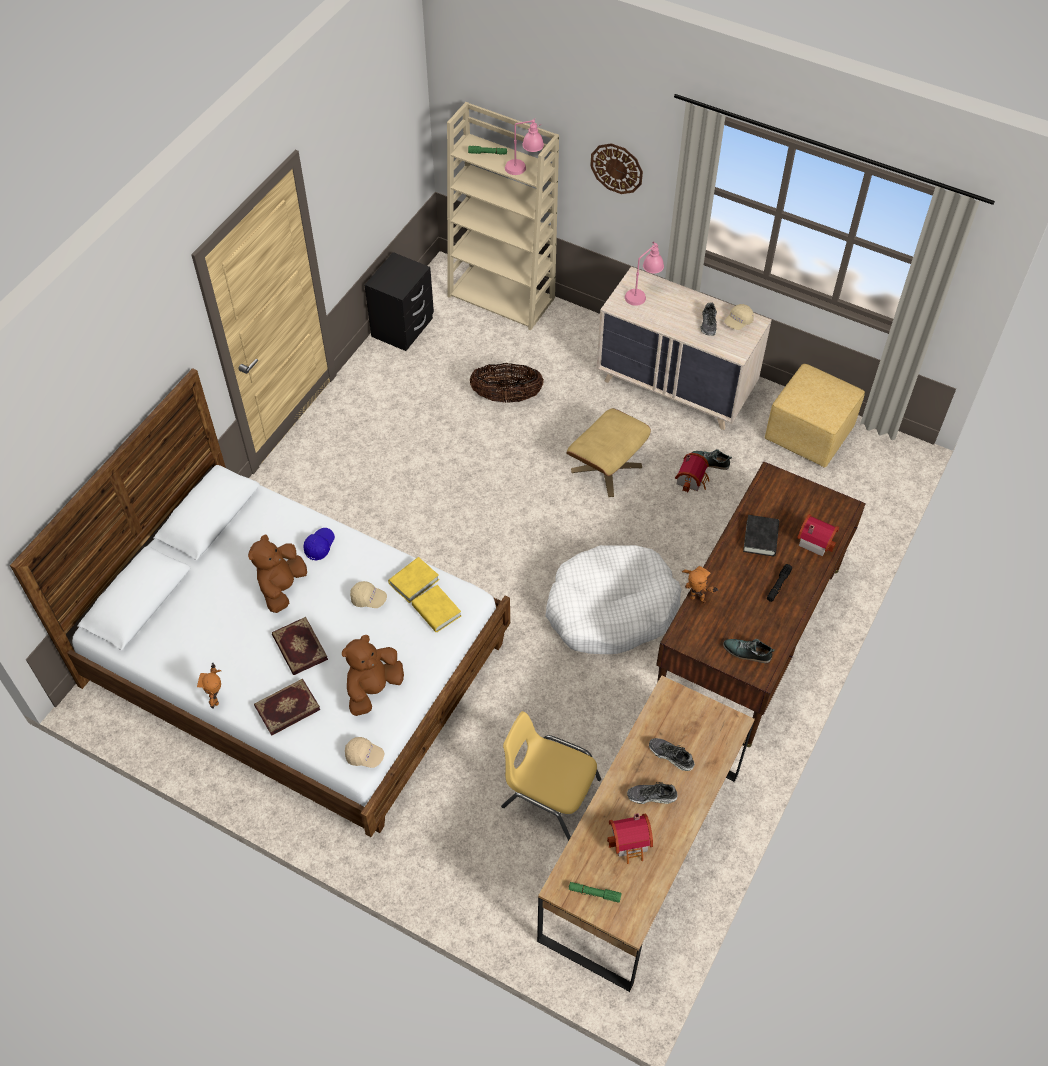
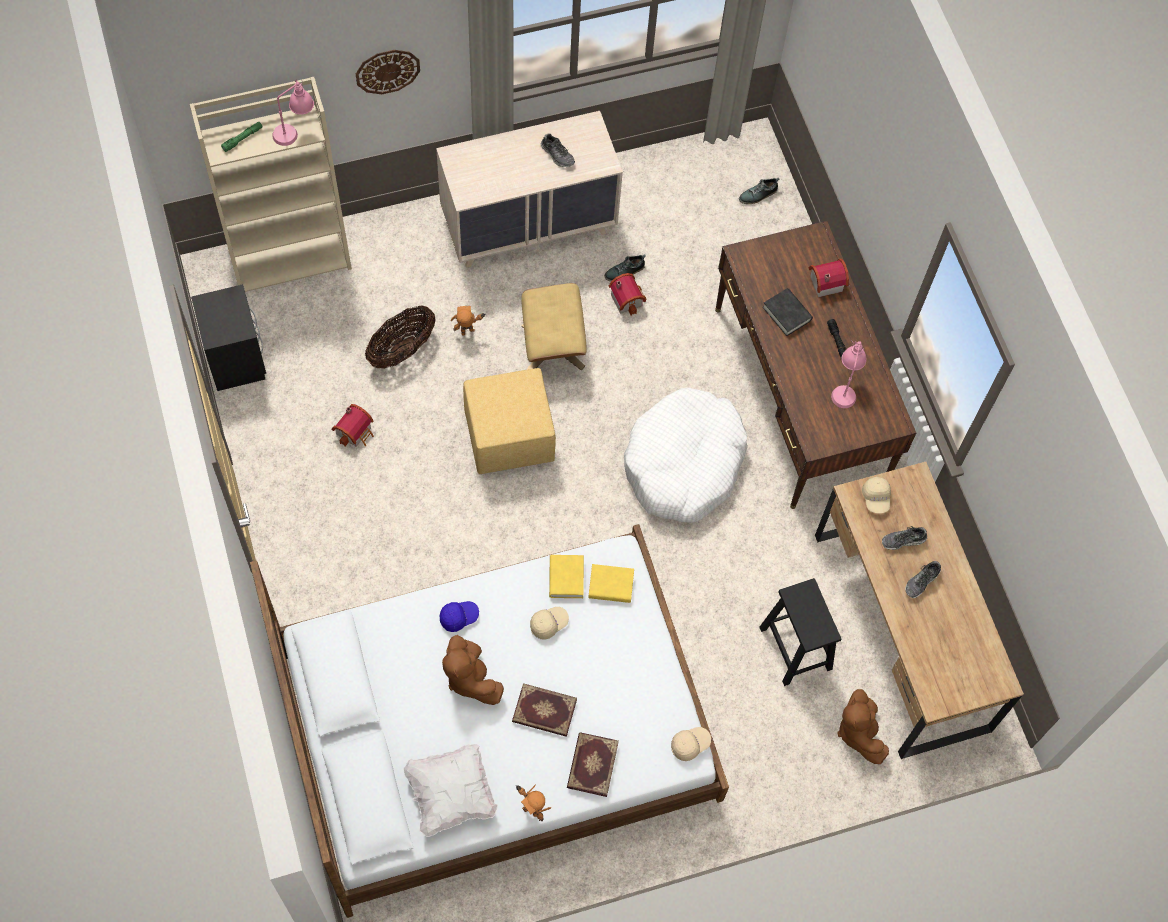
camera: 50 degrees left, 10 degrees up
blue cap [303,528,335,560] -> blue cap turned 90 degrees clockwise [440,601,479,632]
brown plush toy [342,635,404,716] -> brown plush toy moved to [838,689,889,764]
yellow chair [501,711,601,841] -> black stool [759,578,841,686]
green flashlight [569,882,622,903] -> none
toy house [607,813,653,864] -> toy house moved to [331,404,374,447]
pink table lamp [625,242,664,306] -> pink table lamp moved to [831,340,866,408]
toy robot [682,566,718,603] -> toy robot moved to [451,306,485,336]
shoe [723,639,775,663] -> shoe moved to [739,177,780,204]
beige cap [724,304,754,330] -> beige cap moved to [862,476,891,513]
yellow ottoman [765,364,865,468] -> yellow ottoman moved to [463,368,556,474]
none -> white pillow [403,744,498,837]

